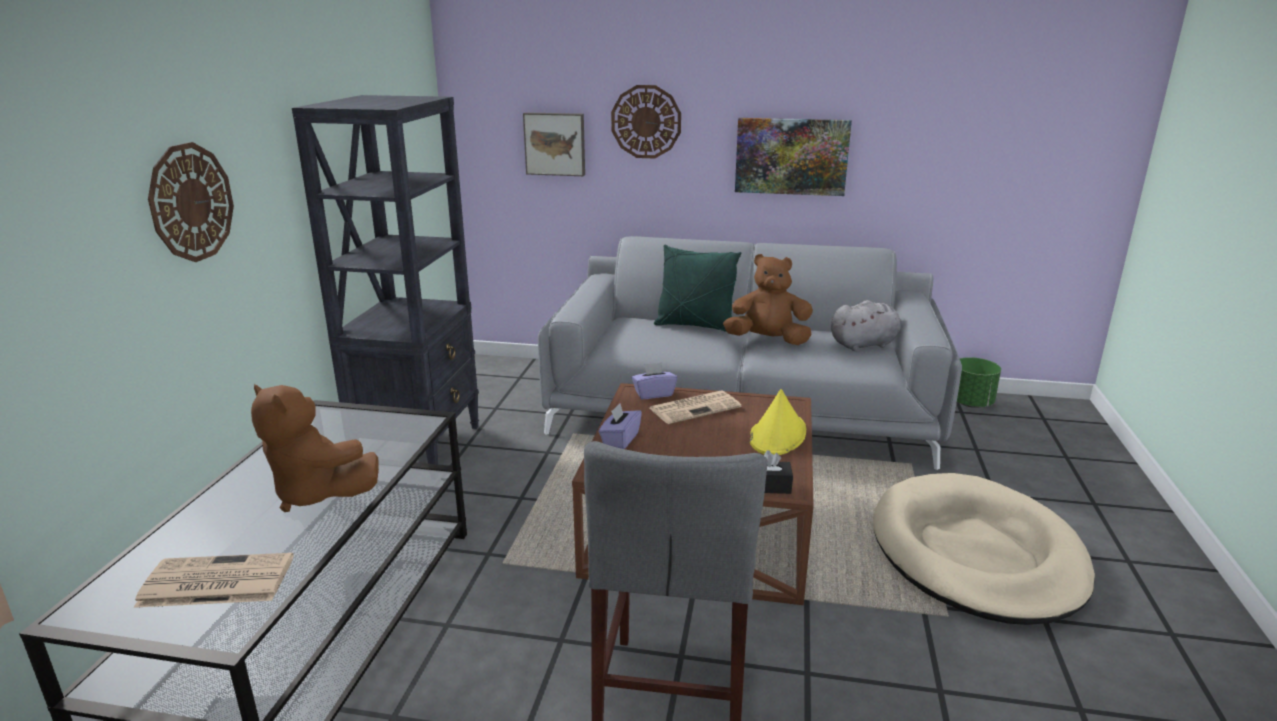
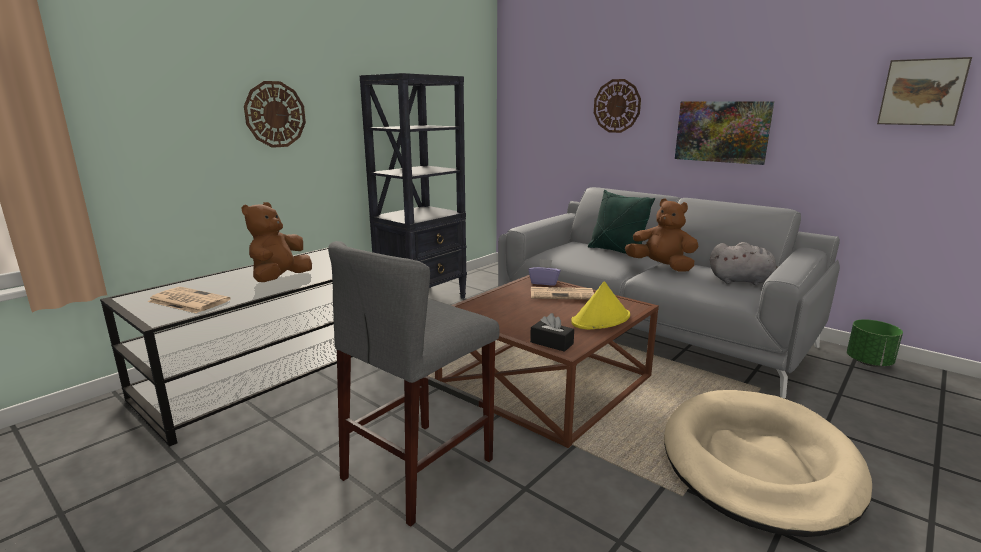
camera: 30 degrees right, 5 degrees down
brown plush toy [251,384,379,512] -> brown plush toy turned 45 degrees clockwise [241,202,312,282]
picture [523,112,585,176] -> picture moved to [877,57,972,126]
purple tissue box [599,403,642,449] -> none

